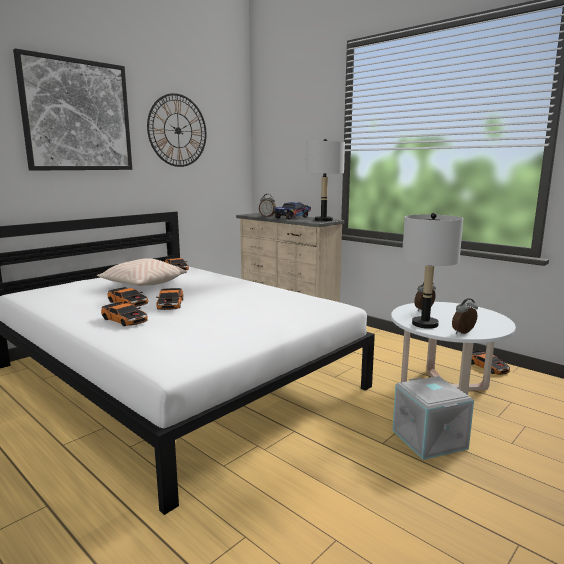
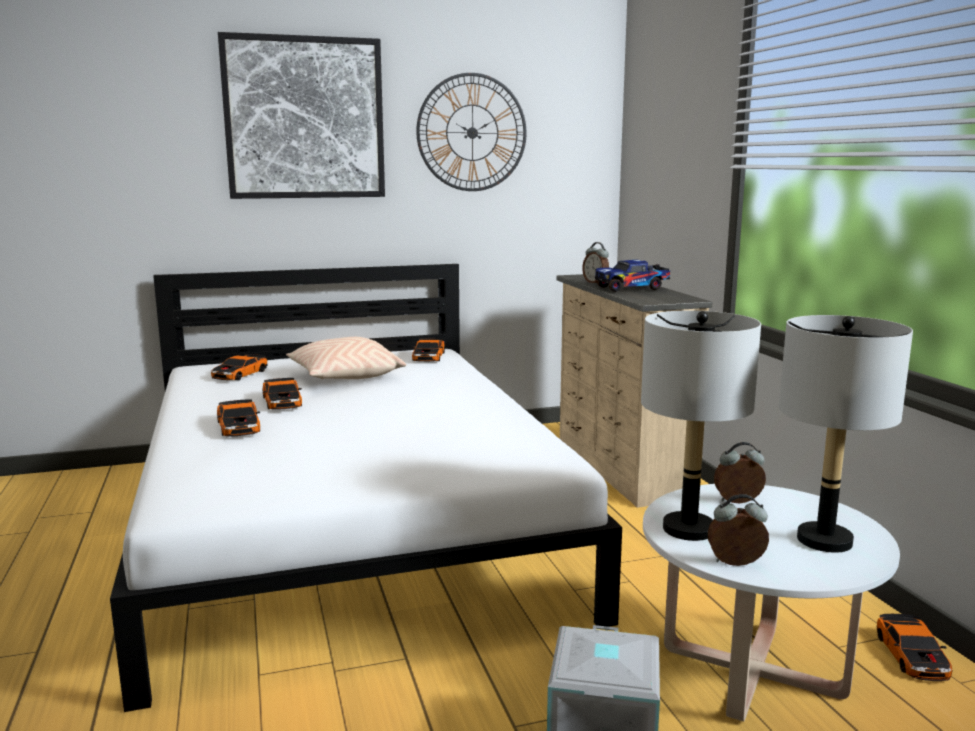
camera: 30 degrees right, 0 degrees up
toy car [156,288,183,310] -> toy car moved to [211,354,267,380]
grey table lamp [306,139,345,221] -> grey table lamp moved to [779,315,913,553]

